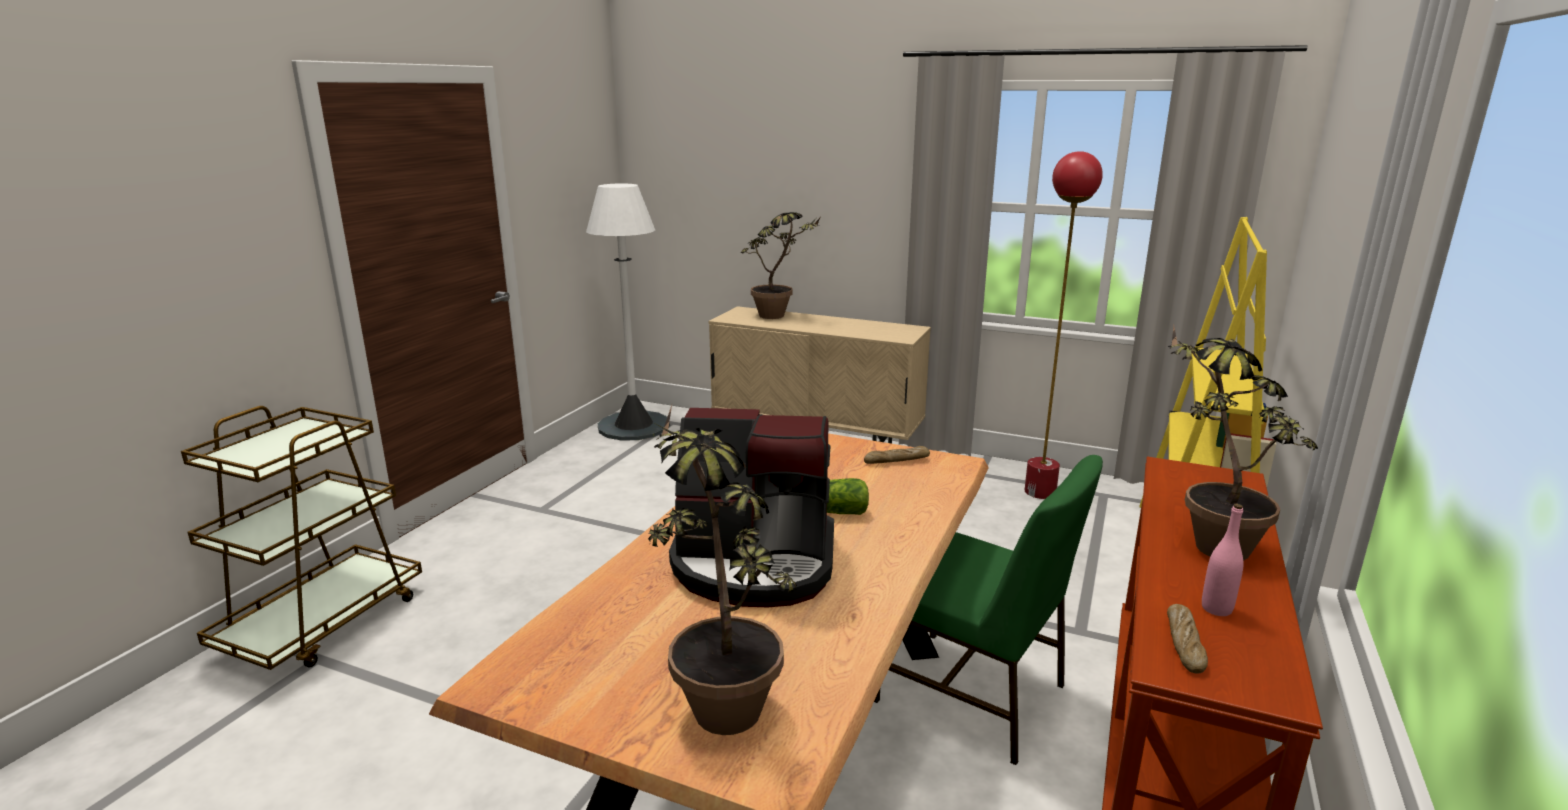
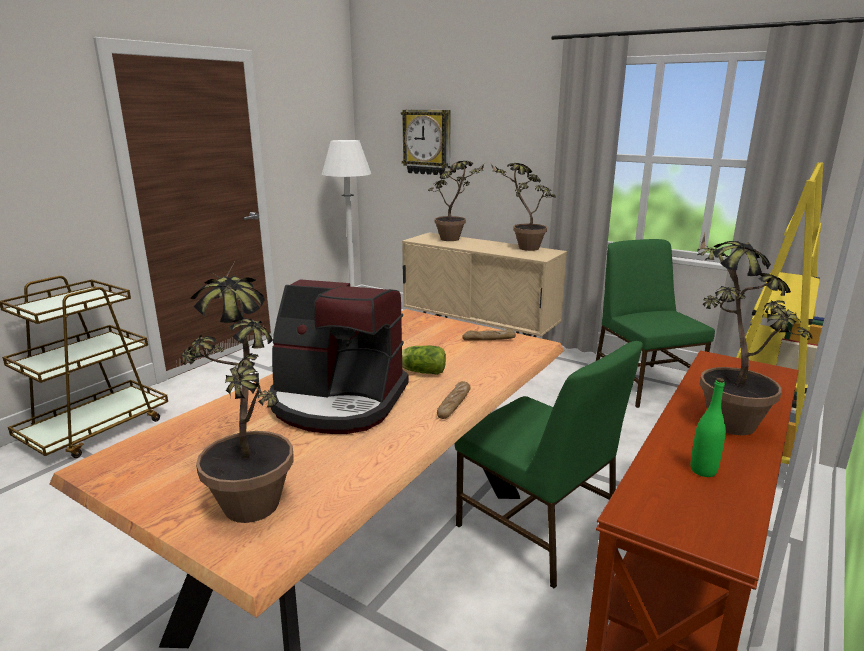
camera: 10 degrees right, 0 degrees up
red floor lamp [1025,151,1103,499] -> green chair [596,239,715,408]
bread [1167,604,1208,674] -> bread moved to [437,381,471,419]
pink bottle [1202,504,1244,616] -> green bottle [691,378,726,477]
none -> wall clock [401,110,451,176]
none -> potted plant [491,163,556,251]

